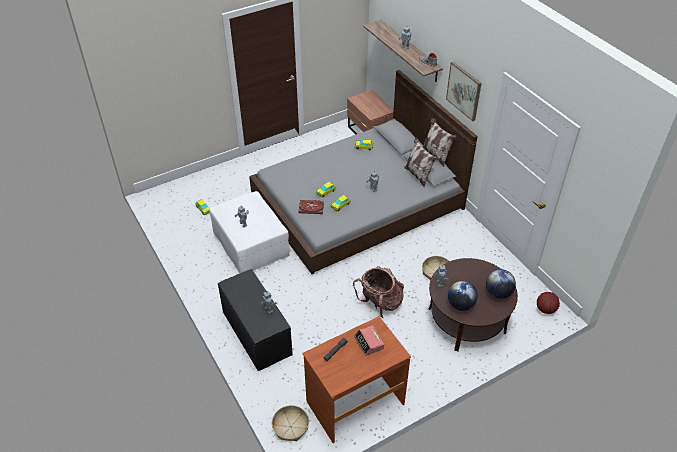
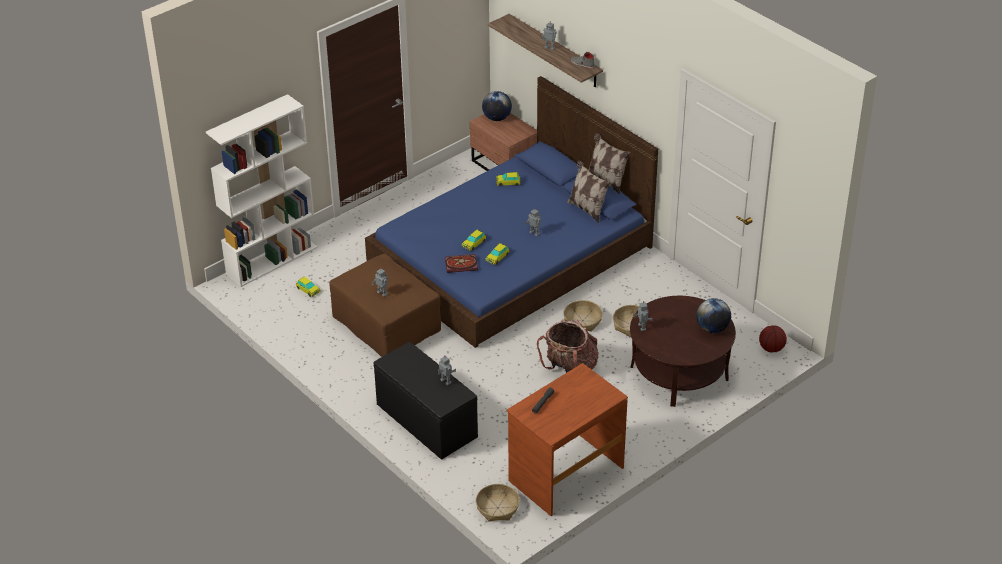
camera: 10 degrees left, 5 degrees down
white ottoman [209,191,290,274] -> brown ottoman [330,254,441,357]
grey bed [249,70,478,274] -> blue bed [365,76,658,348]
alarm clock [354,326,384,356] -> none
picture [446,61,482,122] -> none
globe [448,281,478,311] -> globe moved to [482,91,512,121]
none -> white bookcase [206,94,317,287]
none -> basket [563,300,603,331]

